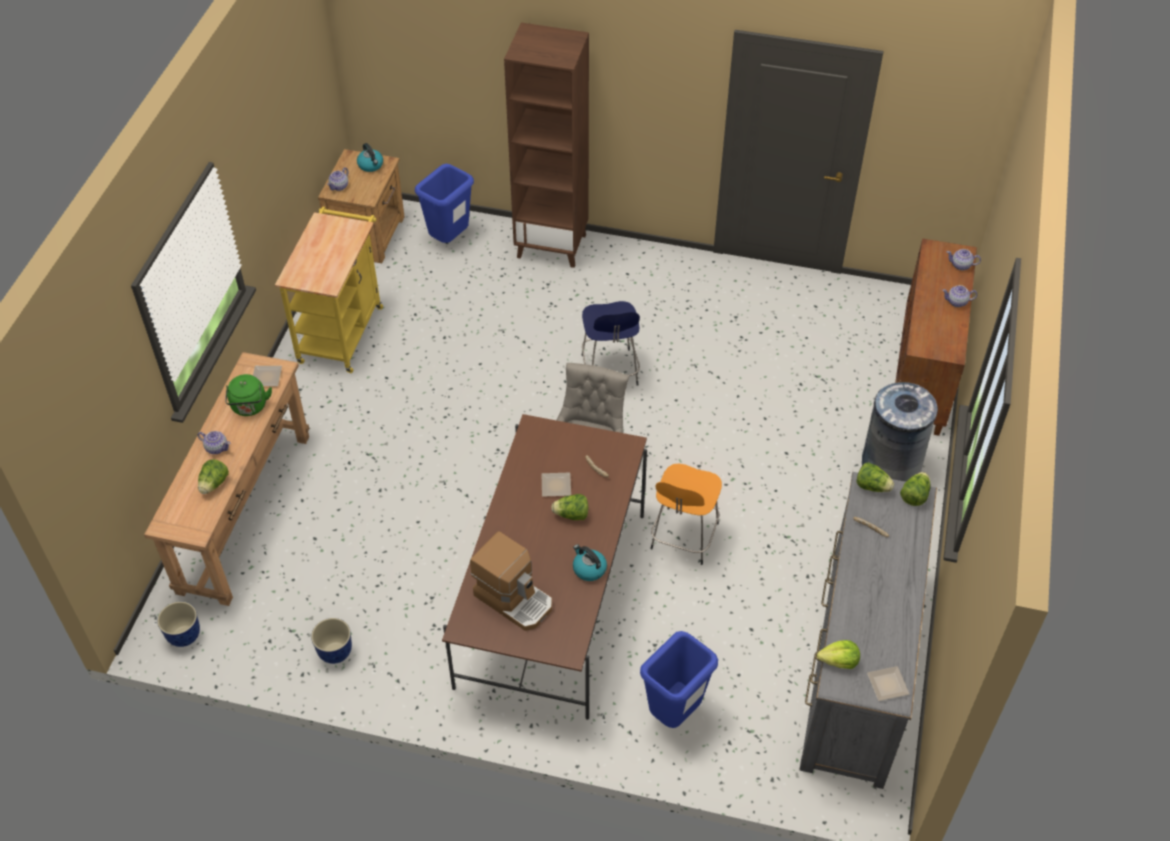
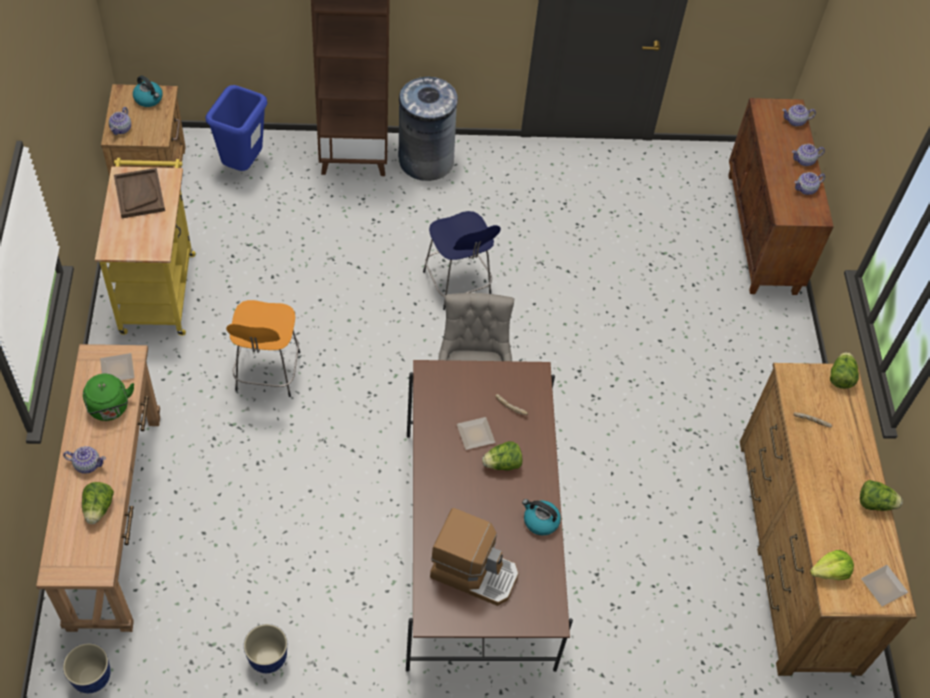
camera: 20 degrees left, 5 degrees up
blue trash can [640,631,718,728] -> none
orange stool [650,463,722,565] -> orange stool moved to [226,300,300,397]
grey dresser [799,472,937,789] -> brown dresser [740,363,917,676]
lettuce [856,462,894,492] -> lettuce moved to [860,480,903,511]
grey trash can [862,380,938,482] -> grey trash can moved to [398,77,458,181]
none -> brown tray [114,168,165,218]
none -> teapot [794,172,825,195]

